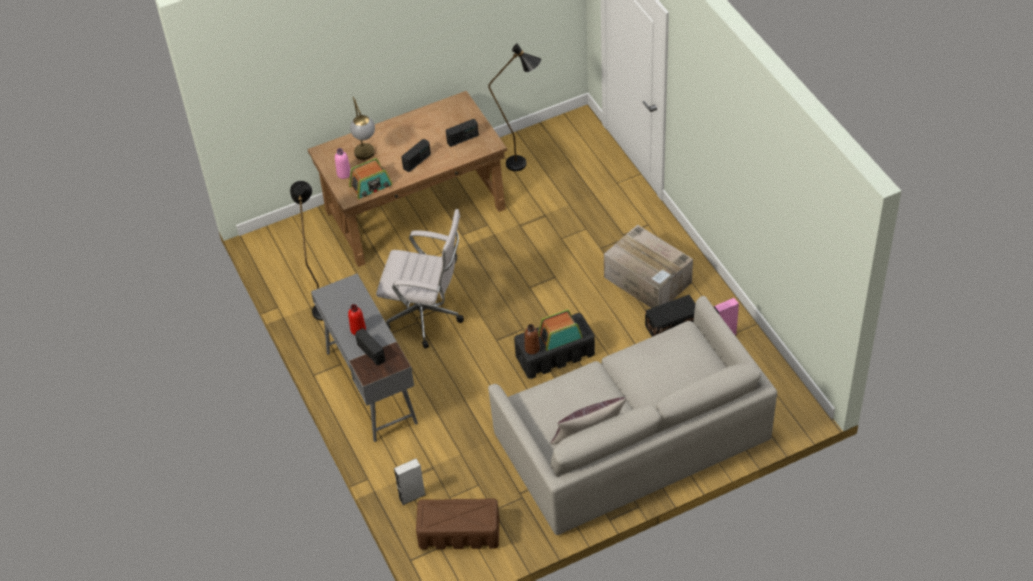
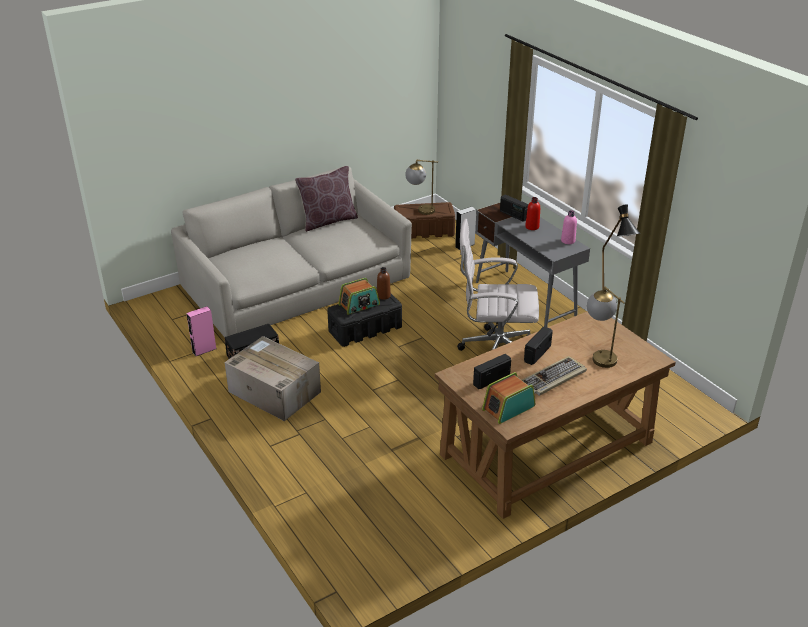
camera: 170 degrees right, 15 degrees down
pink bottle [335,148,351,179] -> pink bottle moved to [561,210,577,244]
radio [349,158,392,199] -> radio moved to [482,372,535,424]
black floor lamp [488,43,541,171] -> none
none -> table lamp [405,160,438,215]
none -> keyboard [522,356,587,396]

